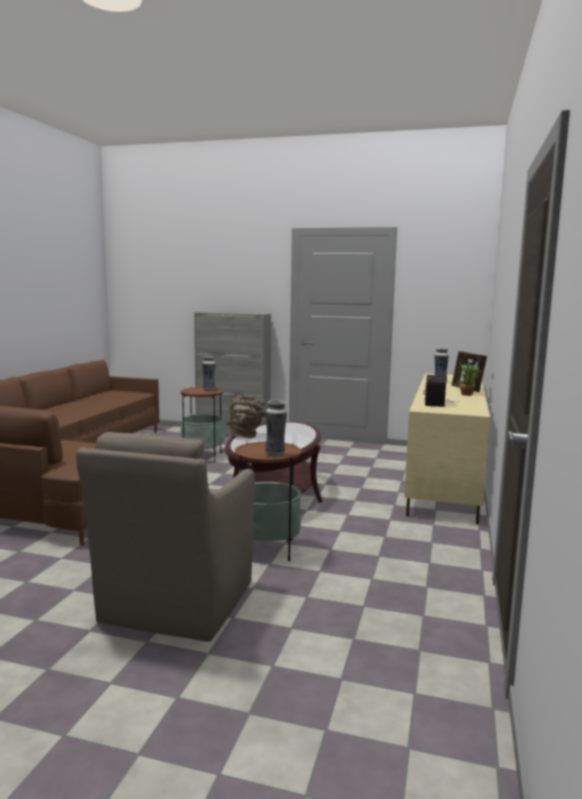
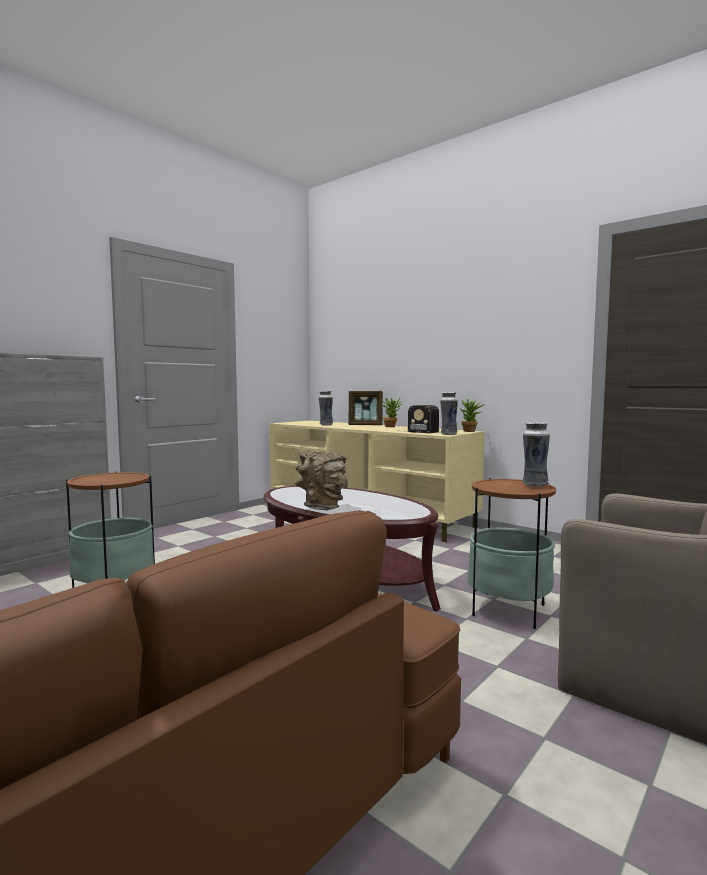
camera: 65 degrees left, 5 degrees down
vase [202,357,215,391] -> vase moved to [440,392,458,435]
none -> potted plant [460,399,484,432]

